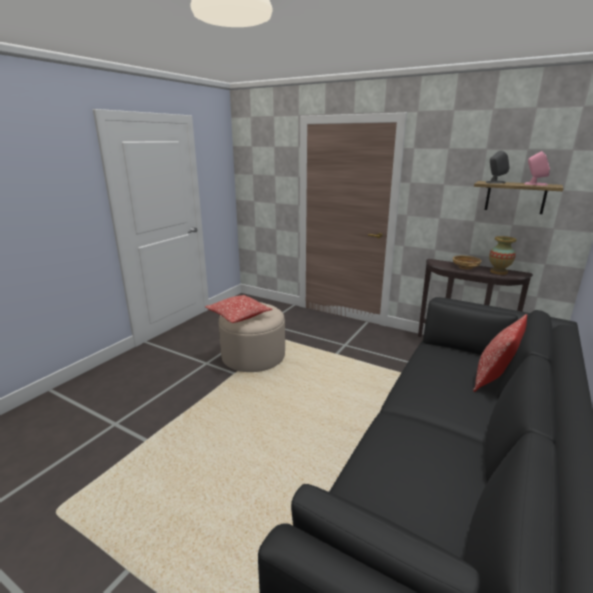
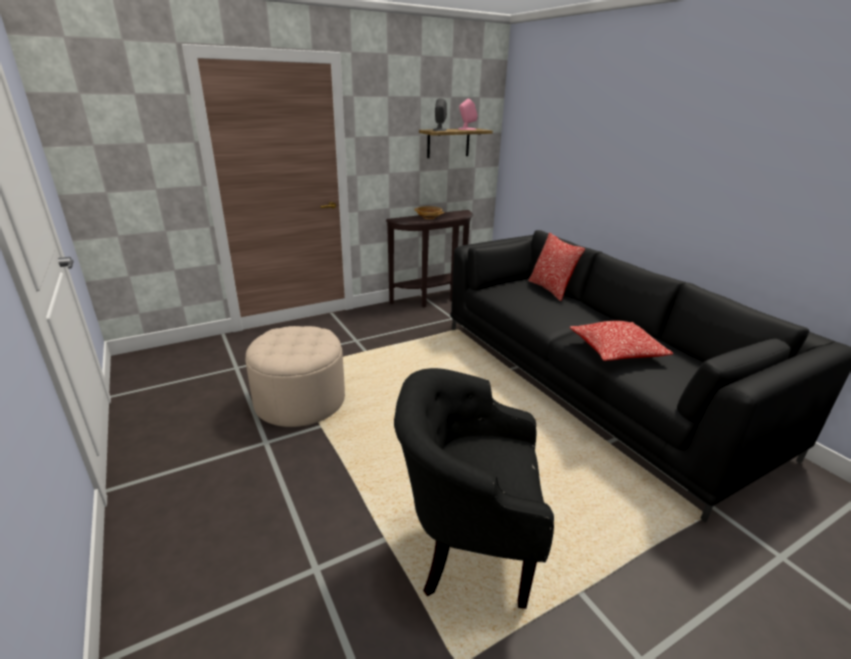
camera: 60 degrees left, 5 degrees up
pillow [205,295,273,323] -> pillow moved to [570,321,674,361]
vase [489,236,516,275] -> none
none -> black armchair [394,368,554,609]

